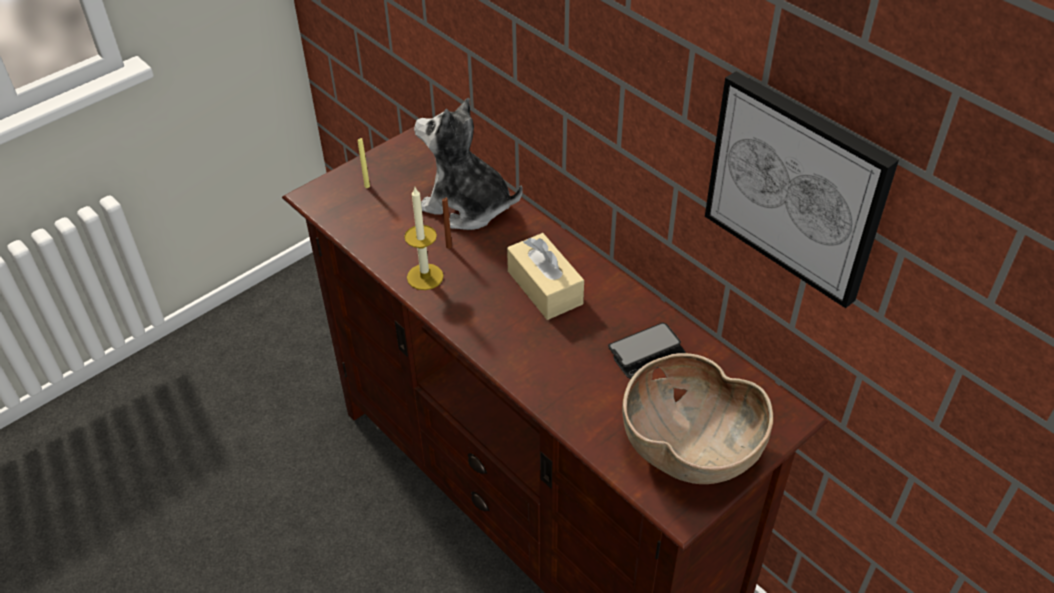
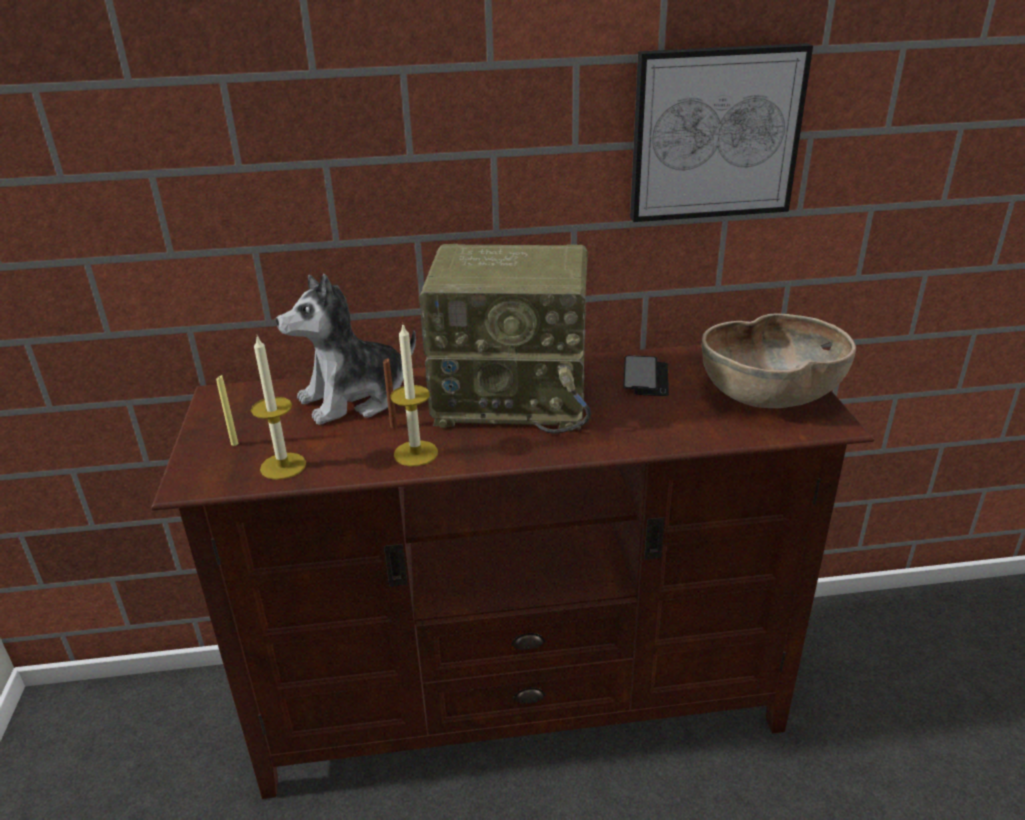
camera: 55 degrees left, 15 degrees down
beige tissue box [507,233,584,320] -> radio [419,244,591,434]
none -> candle [251,336,306,480]

